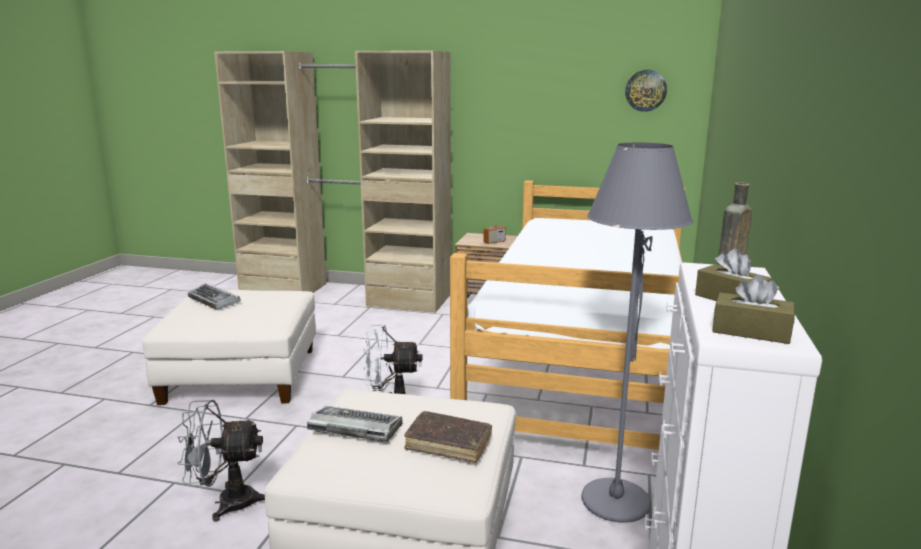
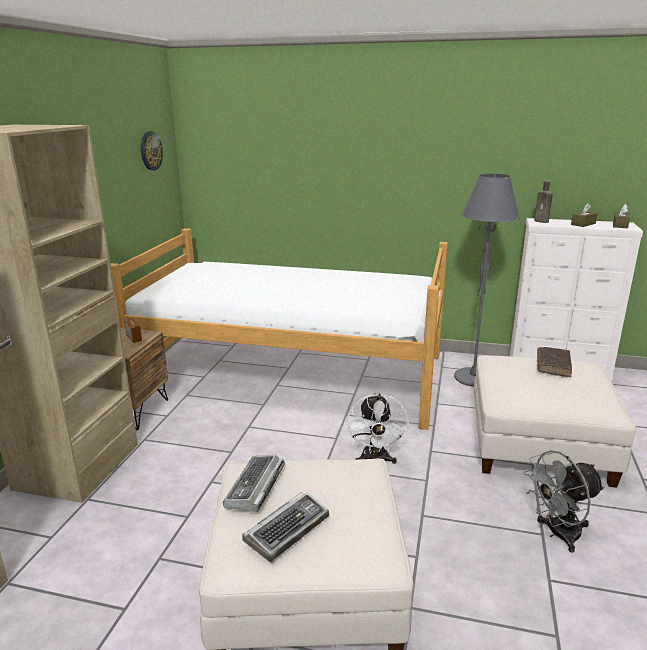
camera: 90 degrees left, 5 degrees up
grey fan [178,400,265,522] -> grey fan turned 75 degrees clockwise [524,450,605,553]
keyboard [307,406,402,442] -> keyboard moved to [223,455,285,512]

